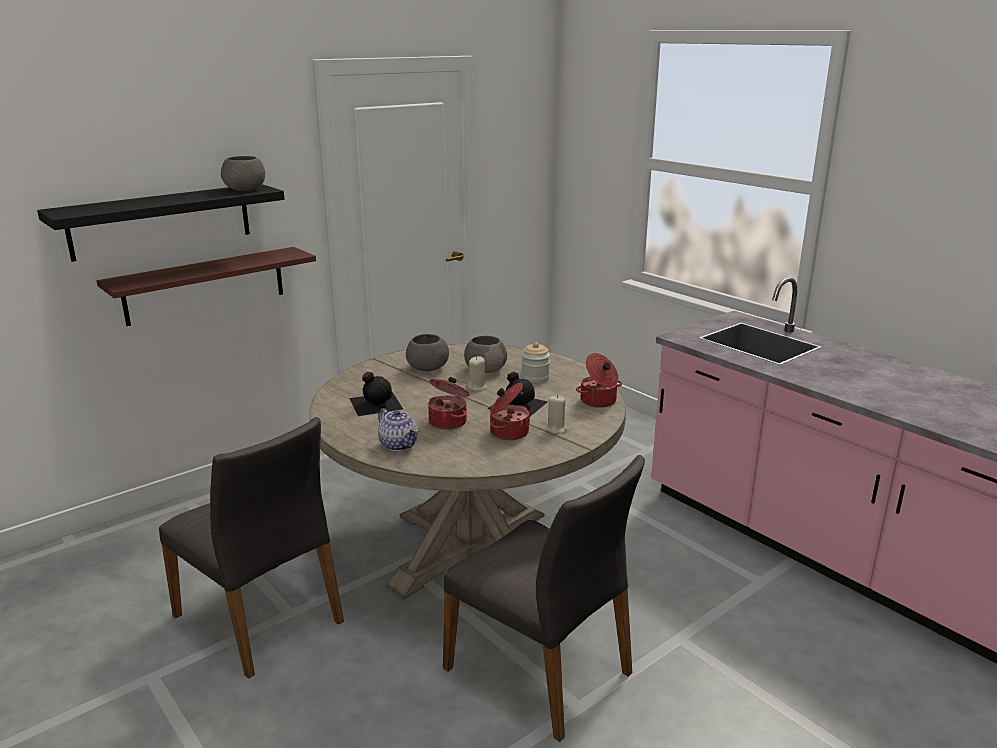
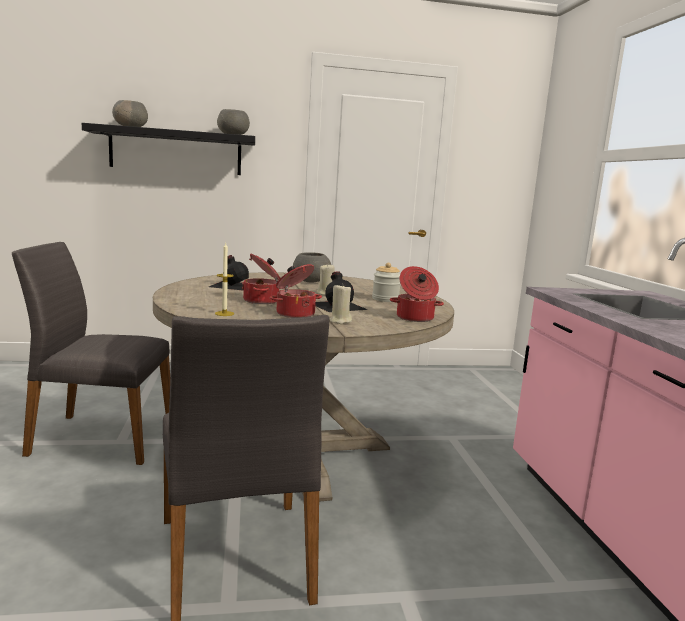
camera: 30 degrees right, 10 degrees down
shelf [97,247,316,326] -> none
grey chair [159,417,344,679] -> grey chair turned 105 degrees clockwise [12,242,170,465]
teapot [378,408,418,451] -> none
grey bowl [464,336,507,373] -> grey bowl moved to [112,100,148,127]
none -> candle [215,243,234,316]

